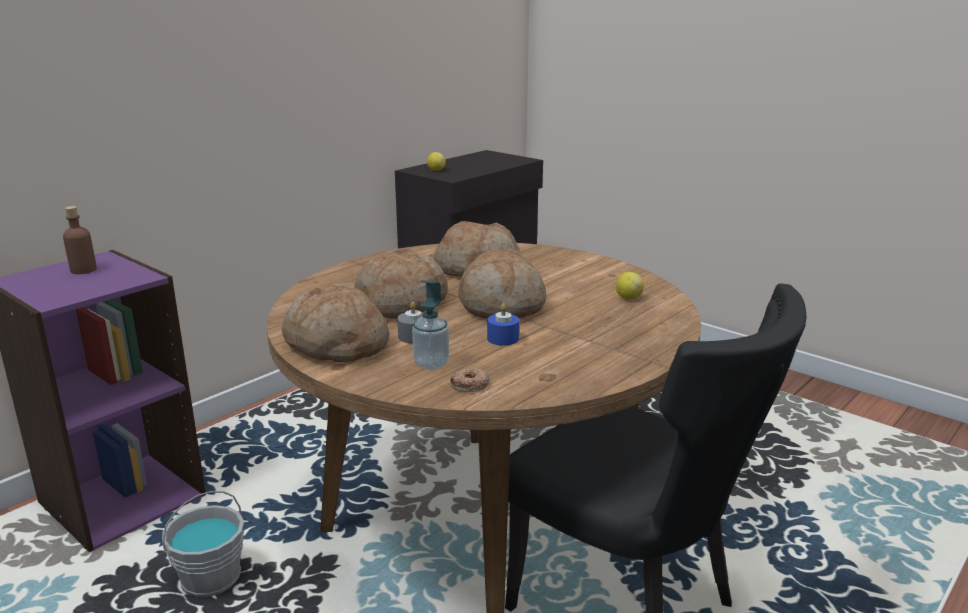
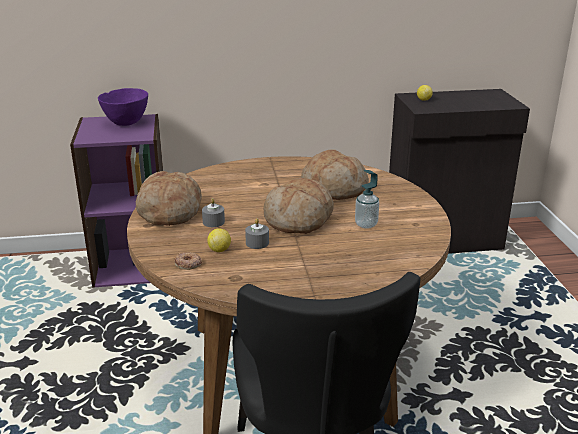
camera: 40 degrees right, 5 degrees up
brown bottle [63,206,97,274] -> purple bowl [98,88,148,126]
grey bucket [162,491,244,597] -> none
bread [354,248,447,318] -> none
soap dispenser [412,280,449,370] -> soap dispenser moved to [355,170,379,229]
blue candle [487,303,519,346] -> grey candle [245,218,269,249]
lemon [616,272,644,300] -> lemon moved to [207,229,231,252]

